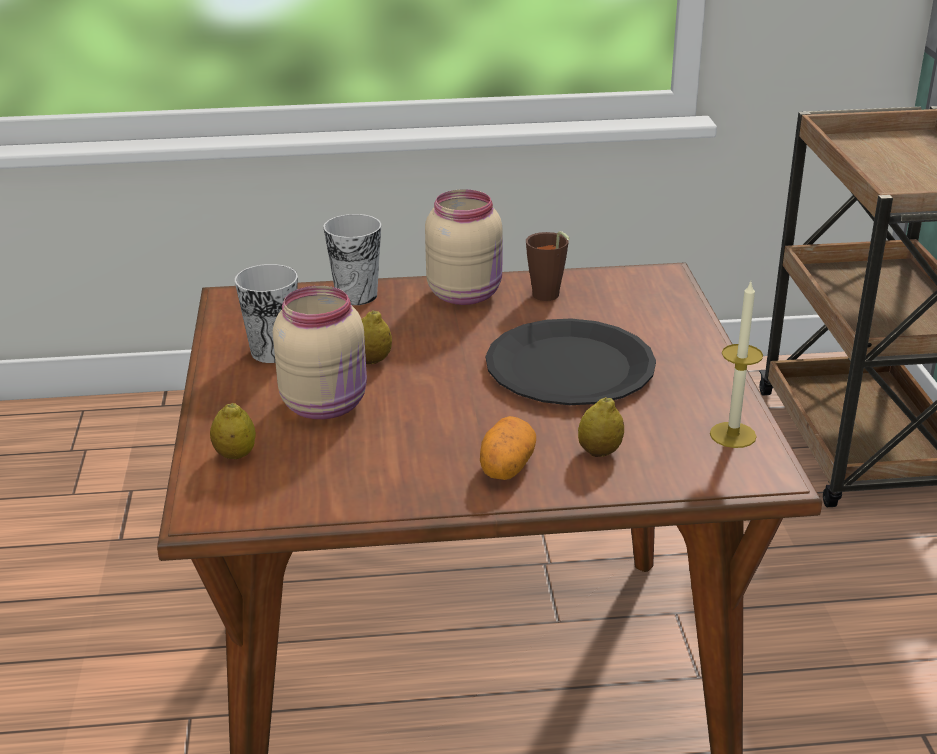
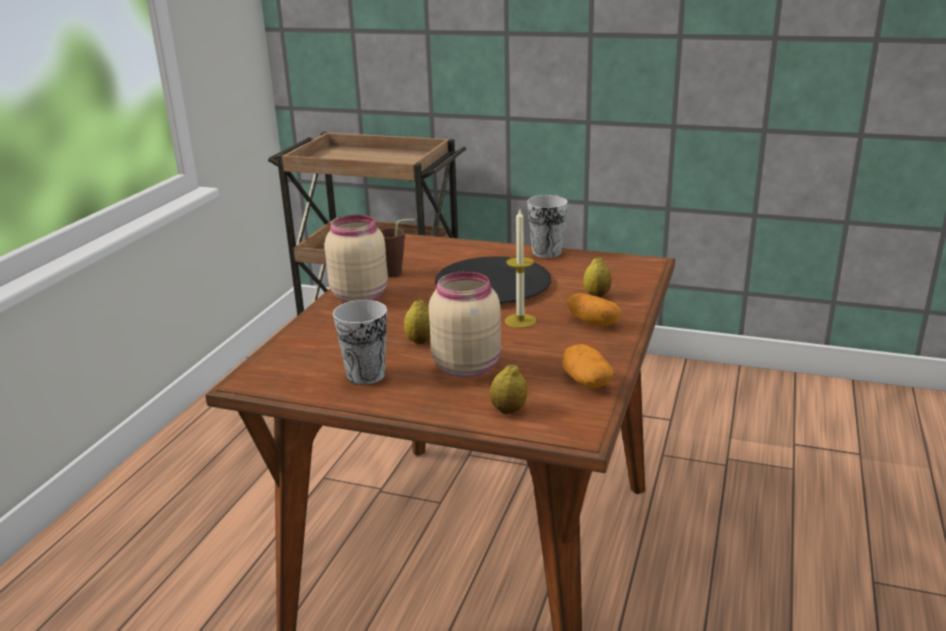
camera: 65 degrees left, 5 degrees down
cup [323,214,381,305] -> cup moved to [527,195,568,258]
candle [710,282,763,448] -> candle moved to [505,208,536,328]
none -> potato [561,344,613,388]

